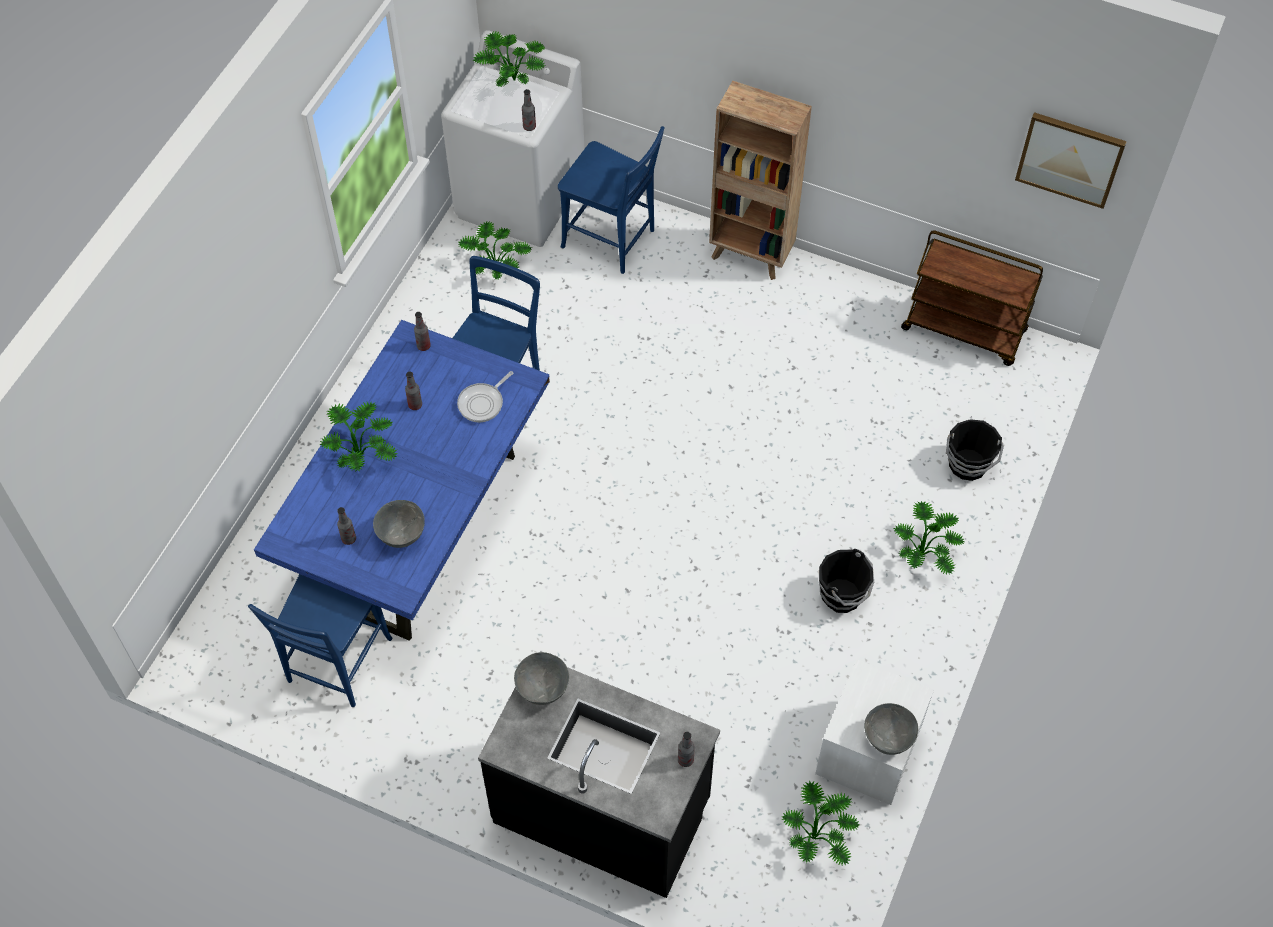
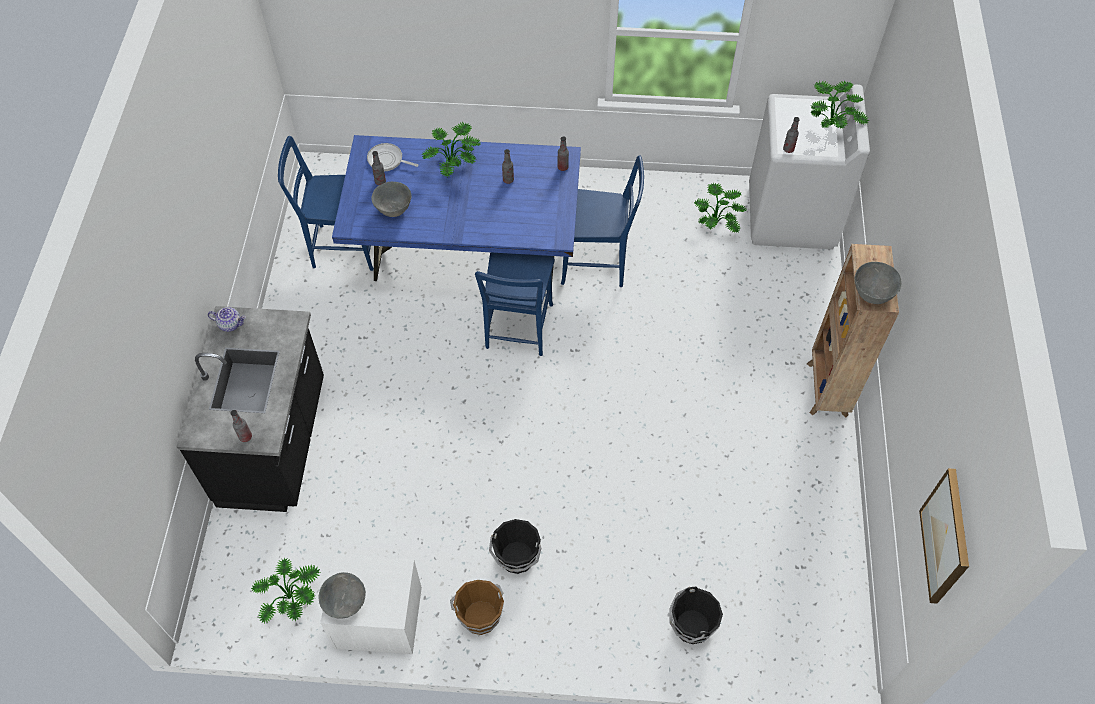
camera: 70 degrees right, 0 degrees up
frying pan [457,371,513,422] -> frying pan moved to [367,143,418,171]
grey bowl [514,652,569,705] -> grey bowl moved to [855,262,902,304]
blue chair [558,126,664,274] -> blue chair moved to [475,252,555,356]
potted plant [894,501,964,574] -> none
brown cart [901,230,1043,366] -> none
none -> teapot [208,307,246,332]
none -> brown bucket [450,580,504,635]

